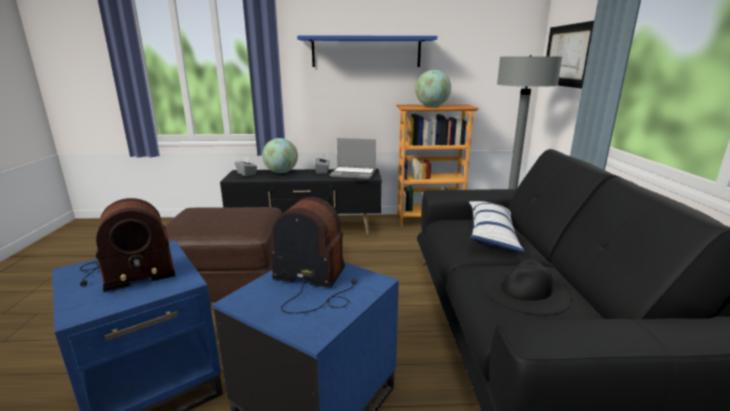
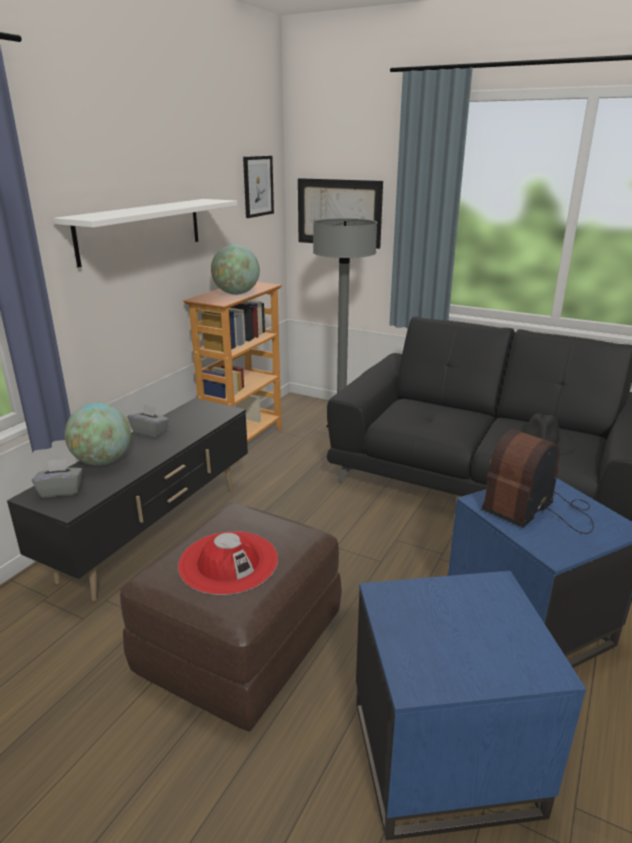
camera: 60 degrees left, 5 degrees up
radio [80,198,175,292] -> none
blue shelf [297,35,437,67] -> white shelf [54,199,237,268]
laptop [330,138,376,179] -> none
pillow [468,201,525,252] -> none
none -> red hat [178,531,278,595]
none -> picture [243,156,274,218]

